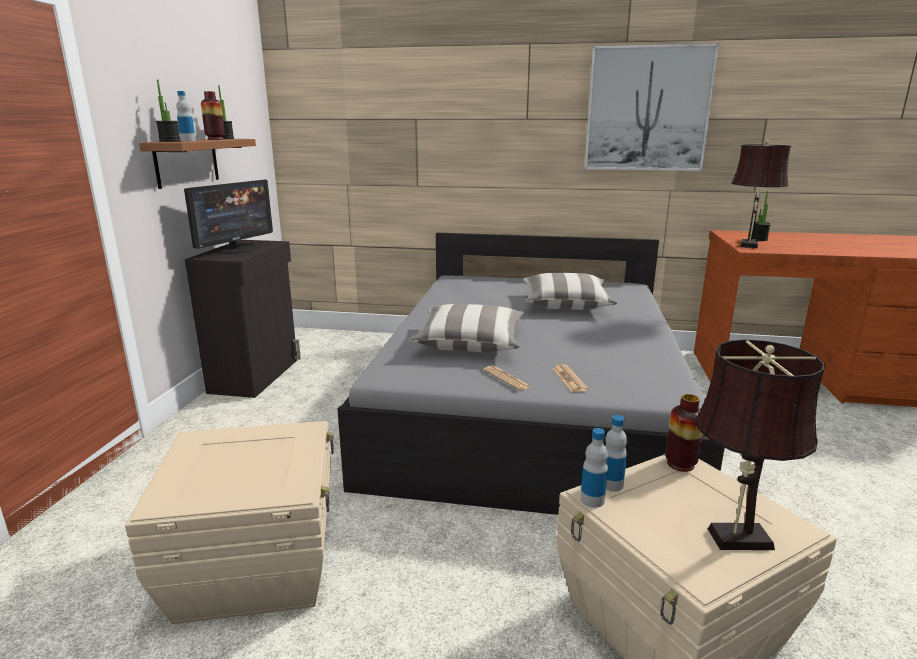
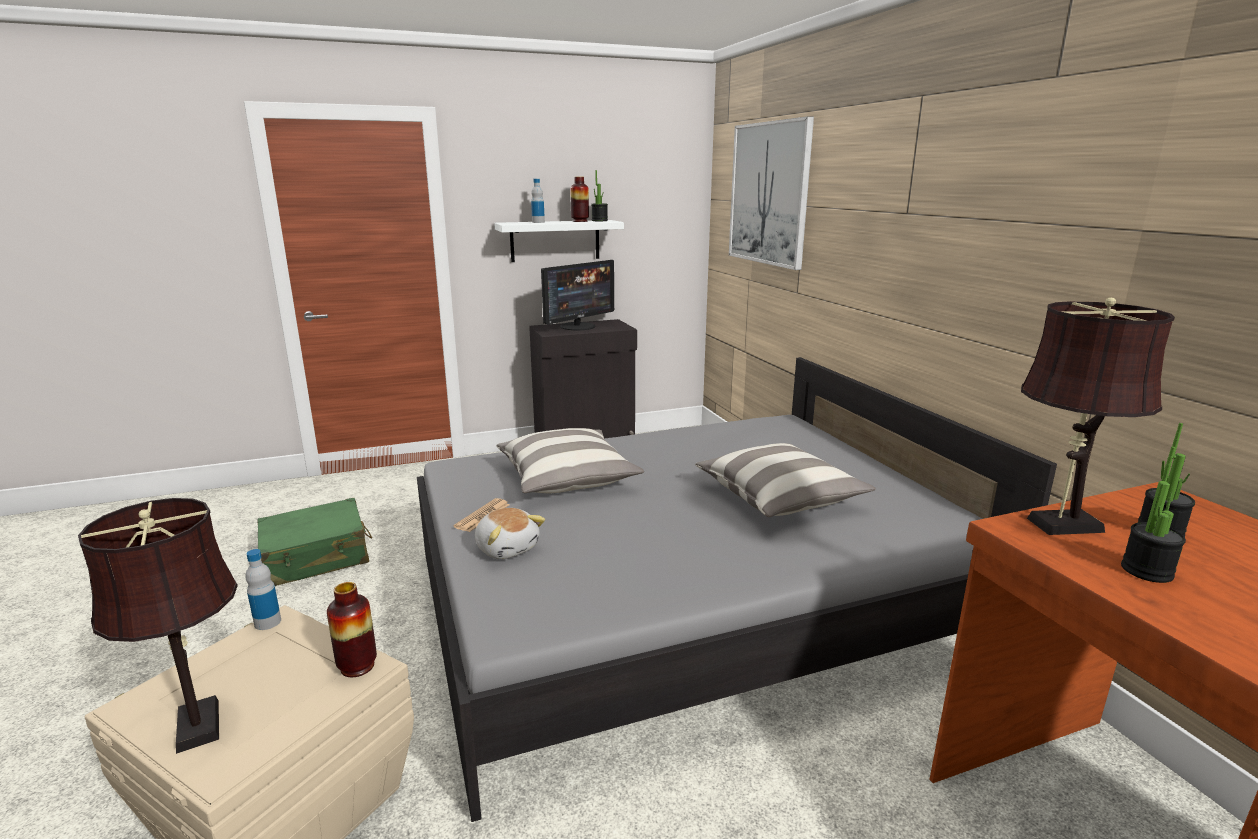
camera: 60 degrees right, 0 degrees up
beige storage box [125,421,334,624] -> green suitcase [258,498,372,586]
brown shelf [139,139,256,189] -> white shelf [494,220,624,262]
potted plant [156,79,181,142] -> potted plant moved to [1121,447,1186,583]
monitor [184,180,273,254] -> monitor turned 45 degrees counterclockwise [541,260,614,330]
newspaper [552,365,588,392] -> plush toy [475,508,545,559]
picture [584,43,719,171] -> picture moved to [729,116,814,270]
bottle [605,415,627,492] -> none

